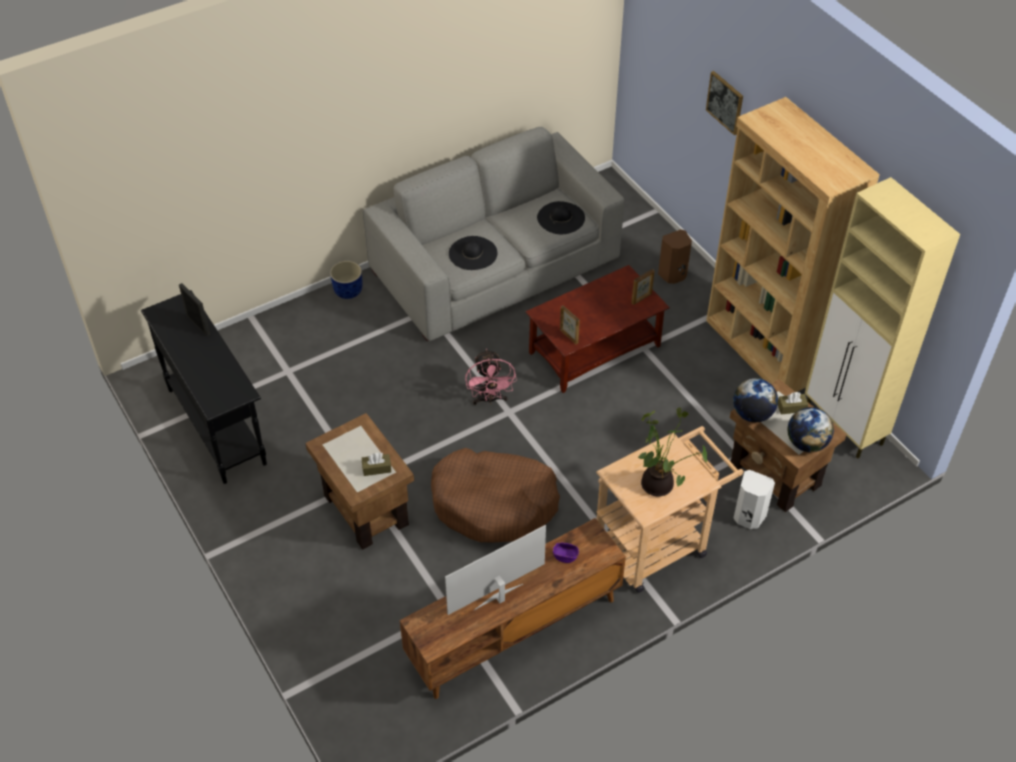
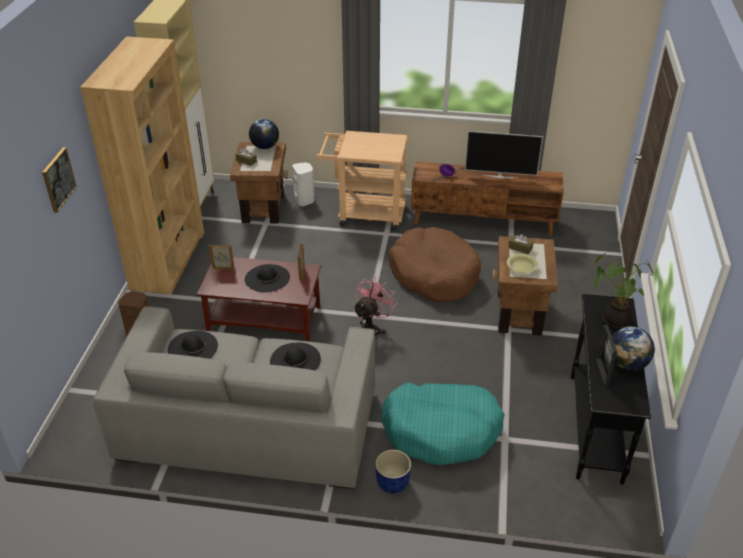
camera: 140 degrees left, 10 degrees down
potted plant [638,407,708,496] -> potted plant moved to [594,253,654,329]
globe [733,378,778,422] -> globe moved to [612,327,655,371]
none -> black hat [245,264,290,293]
none -> turquoise dog bed [382,383,504,465]
none -> yellow bowl [507,254,538,273]

